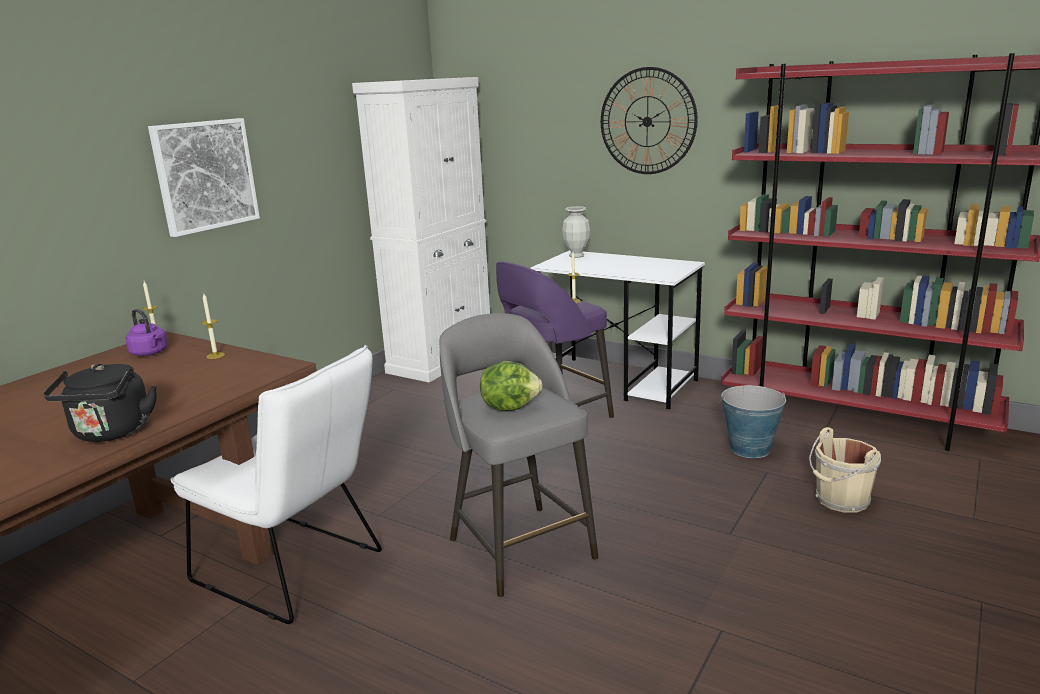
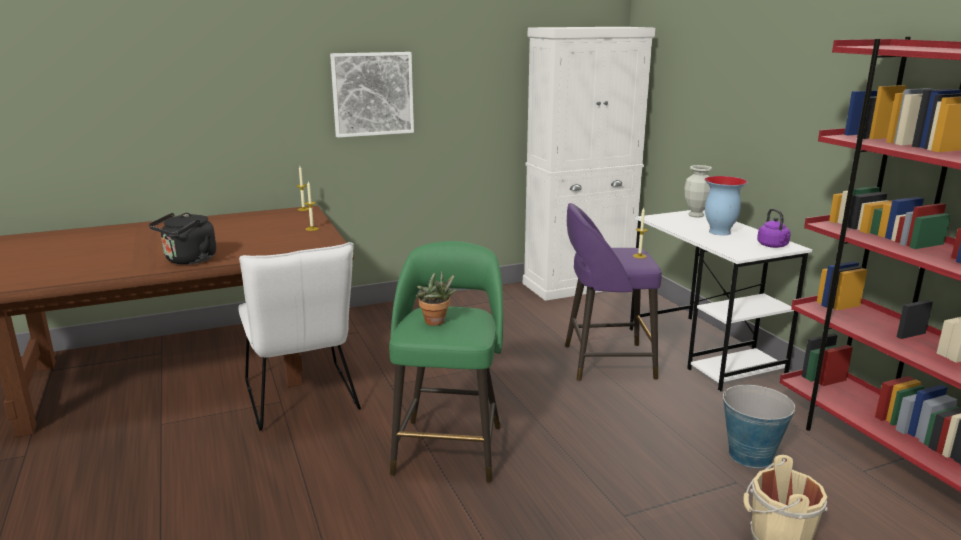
camera: 35 degrees right, 0 degrees up
purple kettle [125,309,168,356] -> purple kettle moved to [757,208,791,248]
grey stool [439,313,598,597] -> green stool [389,241,503,483]
lettuce [480,361,543,411] -> potted plant [416,271,457,326]
wall clock [601,67,698,174] -> none
none -> vase [705,176,748,235]

